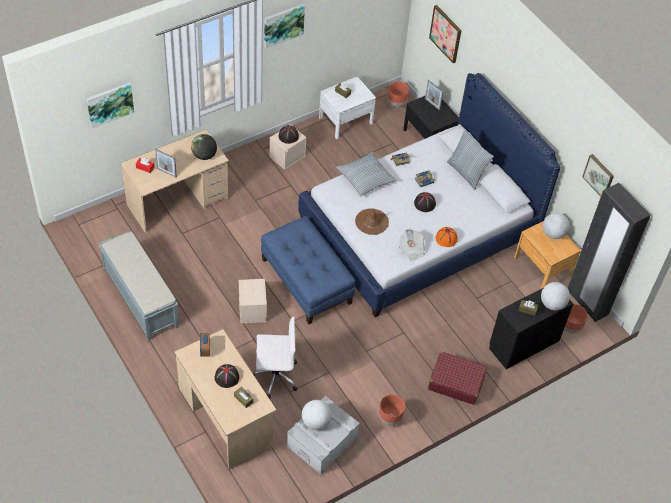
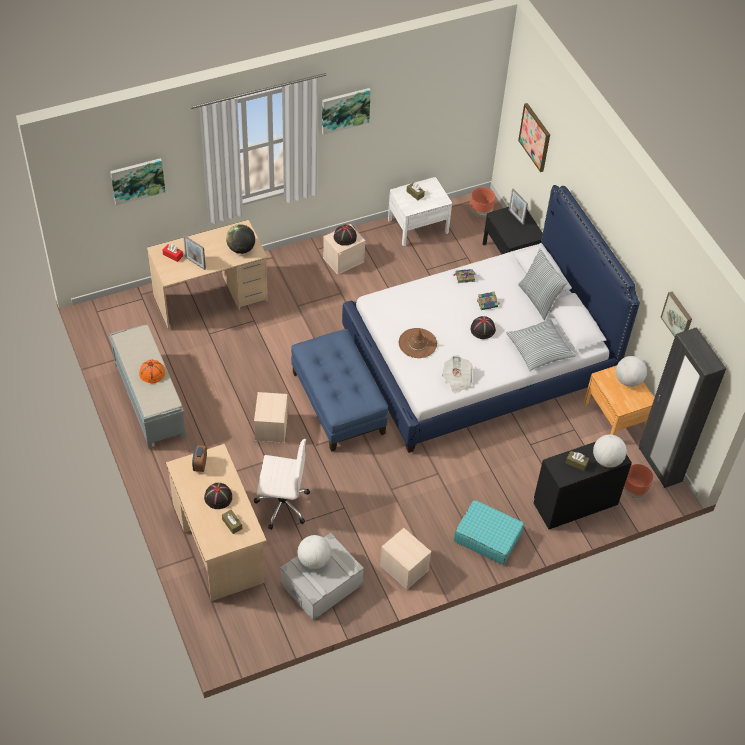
camera: 10 degrees right, 0 degrees up
pillow [336,152,397,197] -> pillow moved to [506,319,576,371]
brown planter [379,394,405,426] -> beige storage box [380,528,431,590]
red suitcase [428,352,487,405] -> turquoise suitcase [454,500,524,565]
orange hat [436,227,458,247] -> orange hat moved to [139,360,165,383]

